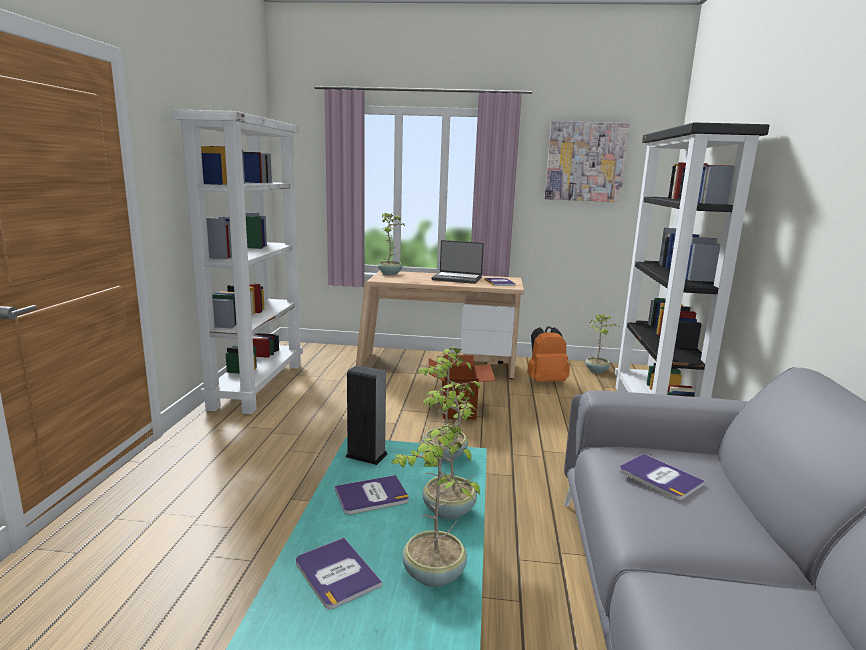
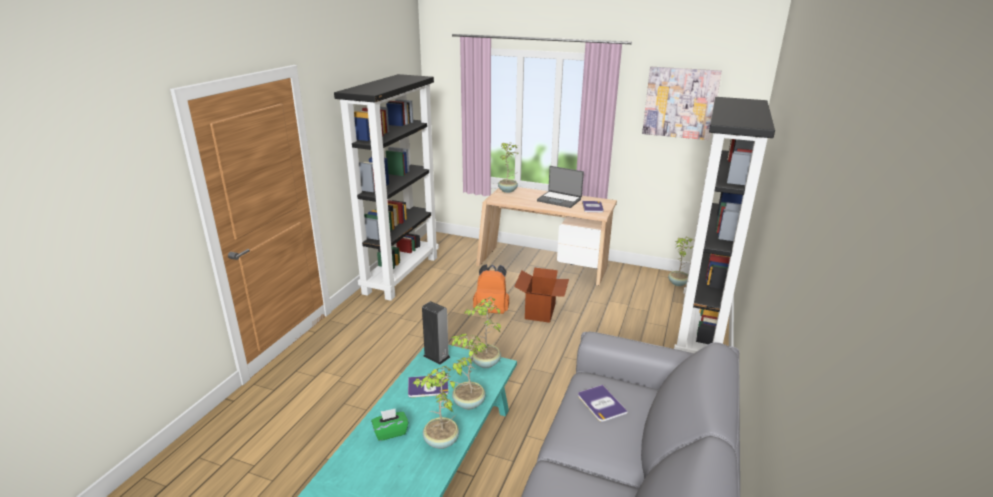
camera: 15 degrees right, 10 degrees up
white bookcase [173,109,303,414] -> black bookcase [334,74,439,301]
book [296,538,382,609] -> green tissue box [371,408,408,441]
orange backpack [527,326,570,382] -> orange backpack moved to [473,264,509,314]

